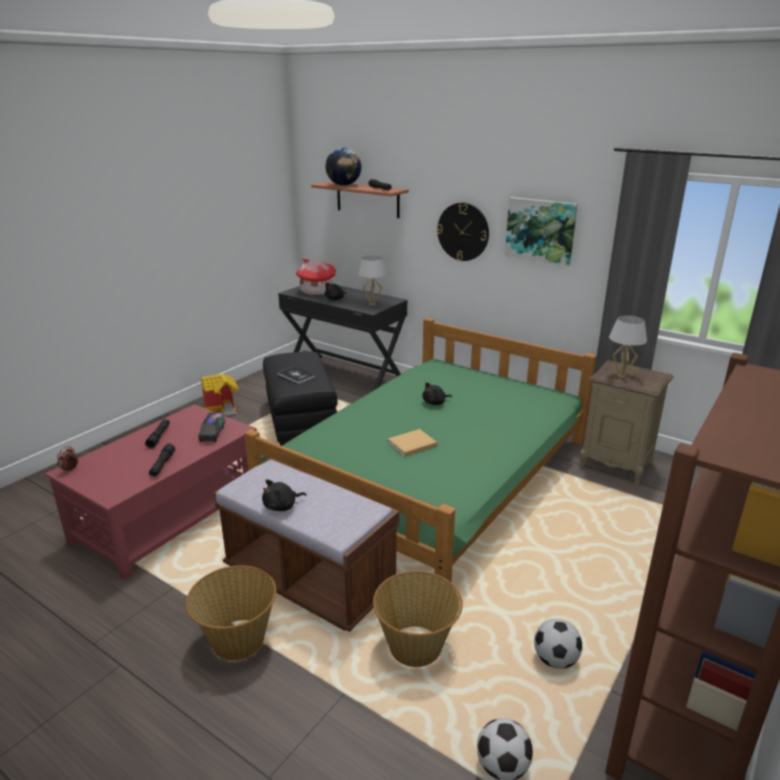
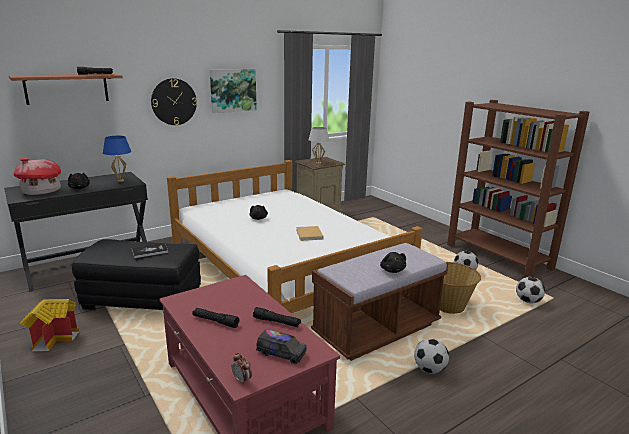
camera: 70 degrees left, 5 degrees down
basket [186,565,276,661] -> football [414,338,449,374]
toy truck [198,412,225,442] -> toy truck moved to [256,329,307,364]
green bed [244,317,597,583] -> white bed [167,160,423,313]
globe [325,148,361,186] -> none
white table lamp [358,256,387,306] -> blue table lamp [103,136,131,182]

